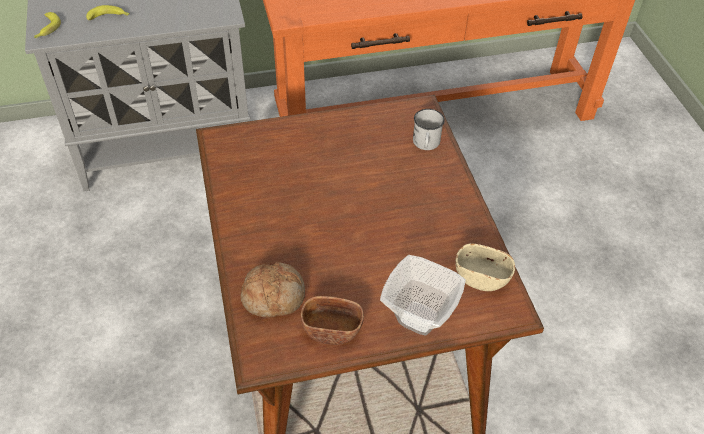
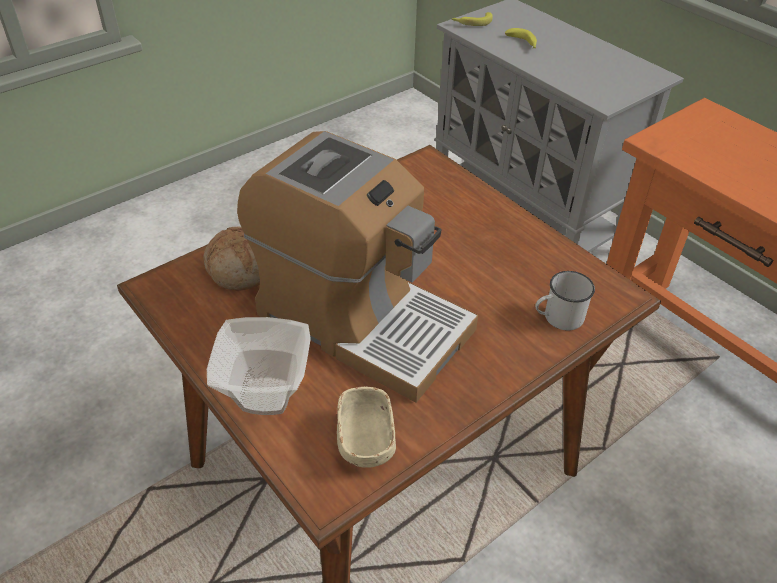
camera: 65 degrees right, 5 degrees down
brown bowl [301,296,364,345] -> none
none -> coffee machine [237,131,478,403]

